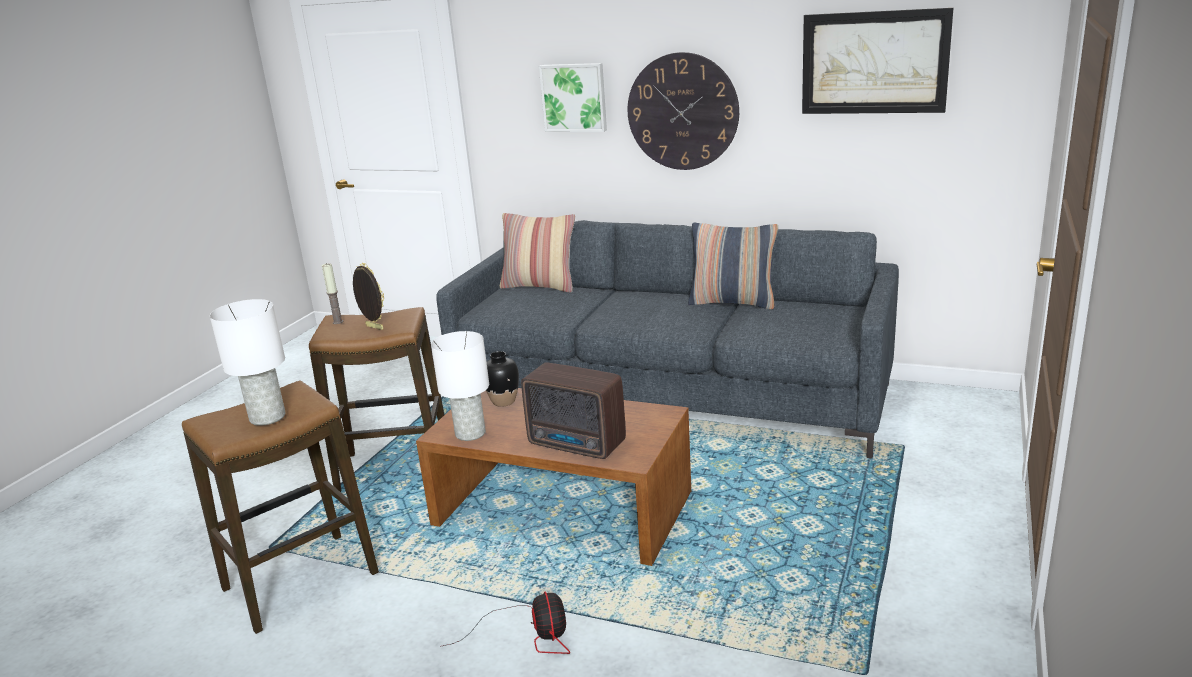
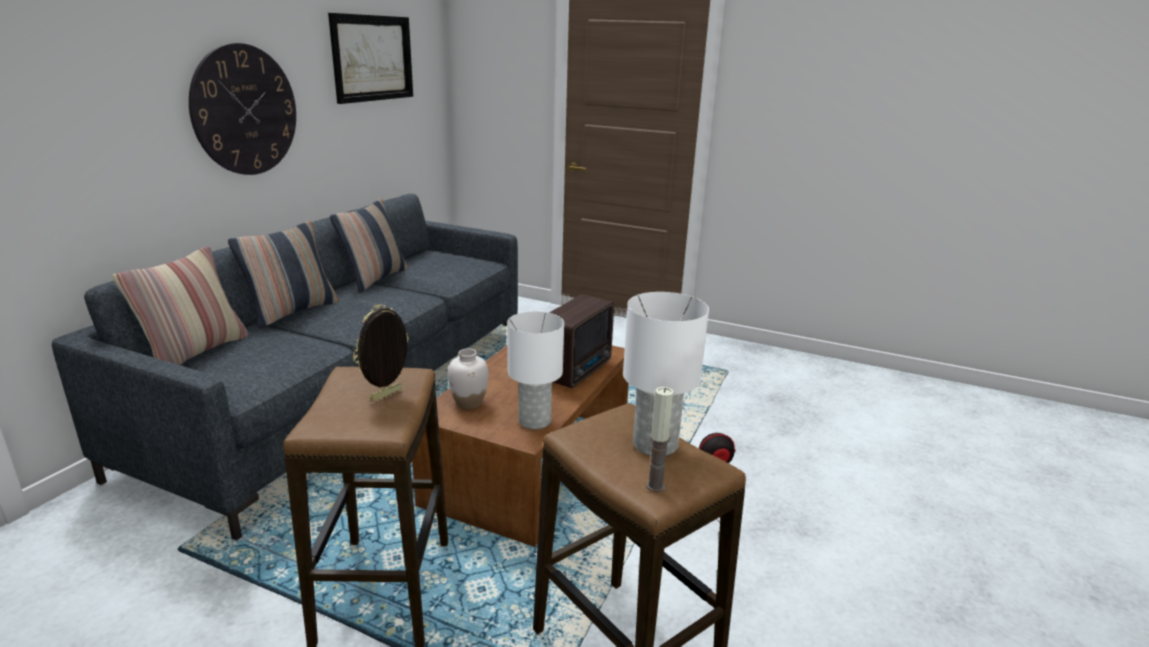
camera: 90 degrees left, 0 degrees up
candle [322,263,343,324] -> candle moved to [646,387,674,492]
black vase [486,351,519,407] -> white vase [448,348,488,409]
picture [539,63,607,132] -> none
none -> pillow [228,221,338,329]

